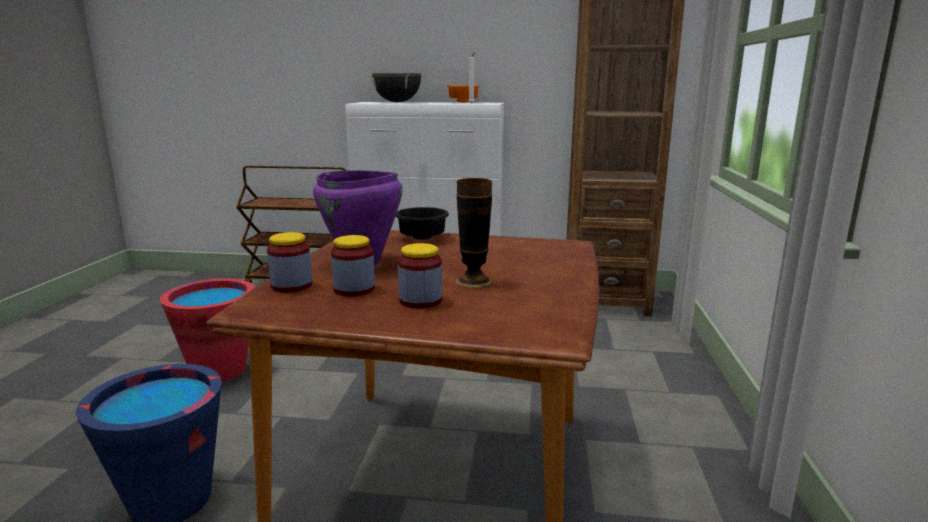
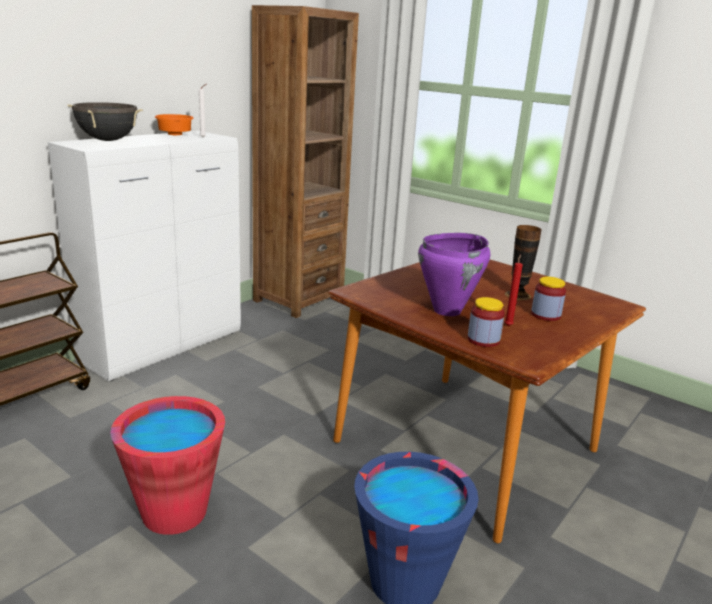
camera: 60 degrees left, 5 degrees up
jar [331,235,375,297] -> red candle [505,254,523,326]
black bowl [395,207,449,240] -> none

